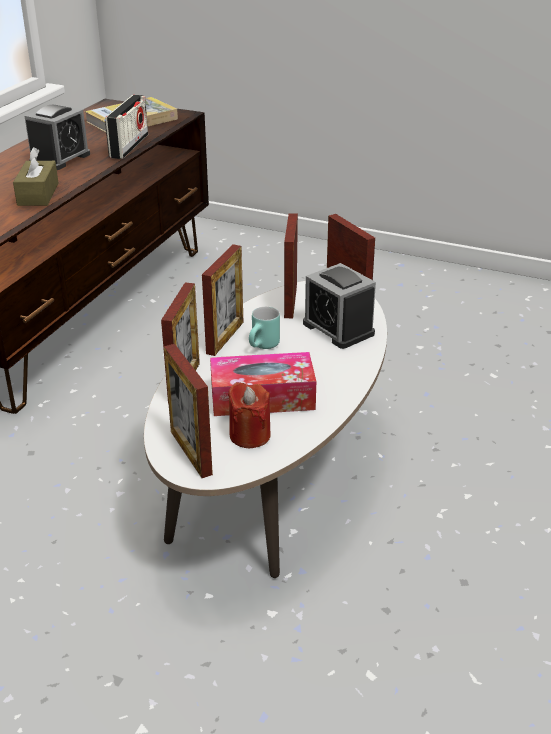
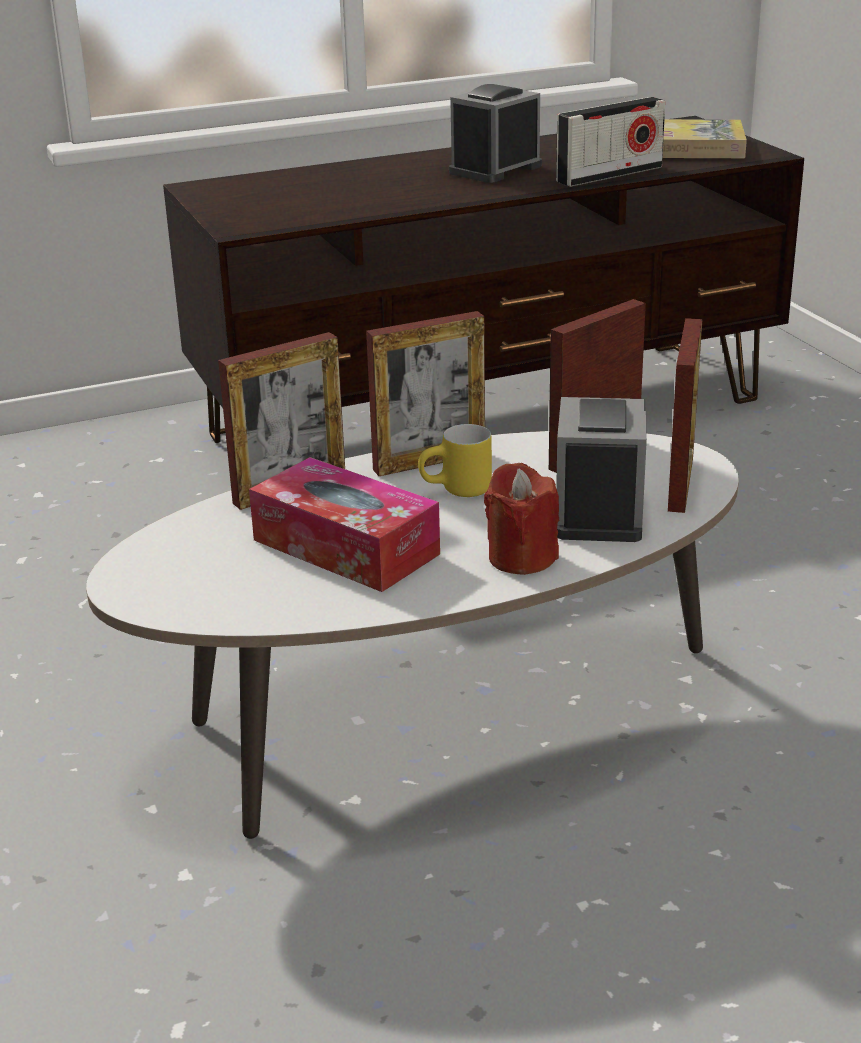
camera: 45 degrees right, 5 degrees down
brown tissue box [13,147,59,206] -> none
alarm clock [24,104,90,170] -> alarm clock turned 150 degrees clockwise [449,84,542,183]
picture frame [164,344,213,478] -> none
red candle [228,382,271,448] -> red candle moved to [484,463,559,575]
turquoise mug [249,306,280,349] -> yellow mug [418,424,492,497]

